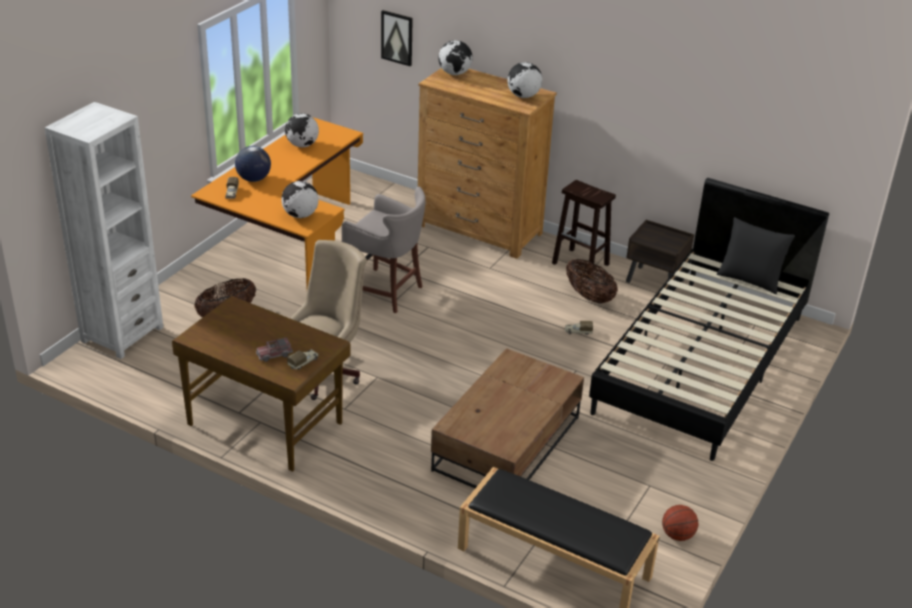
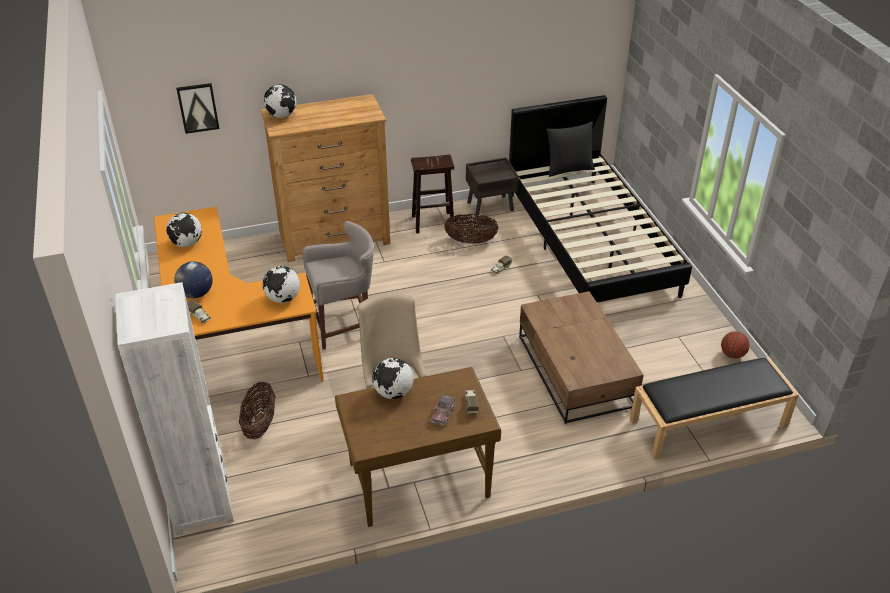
camera: 45 degrees left, 5 degrees up
globe [507,62,542,98] -> globe moved to [372,358,413,399]

